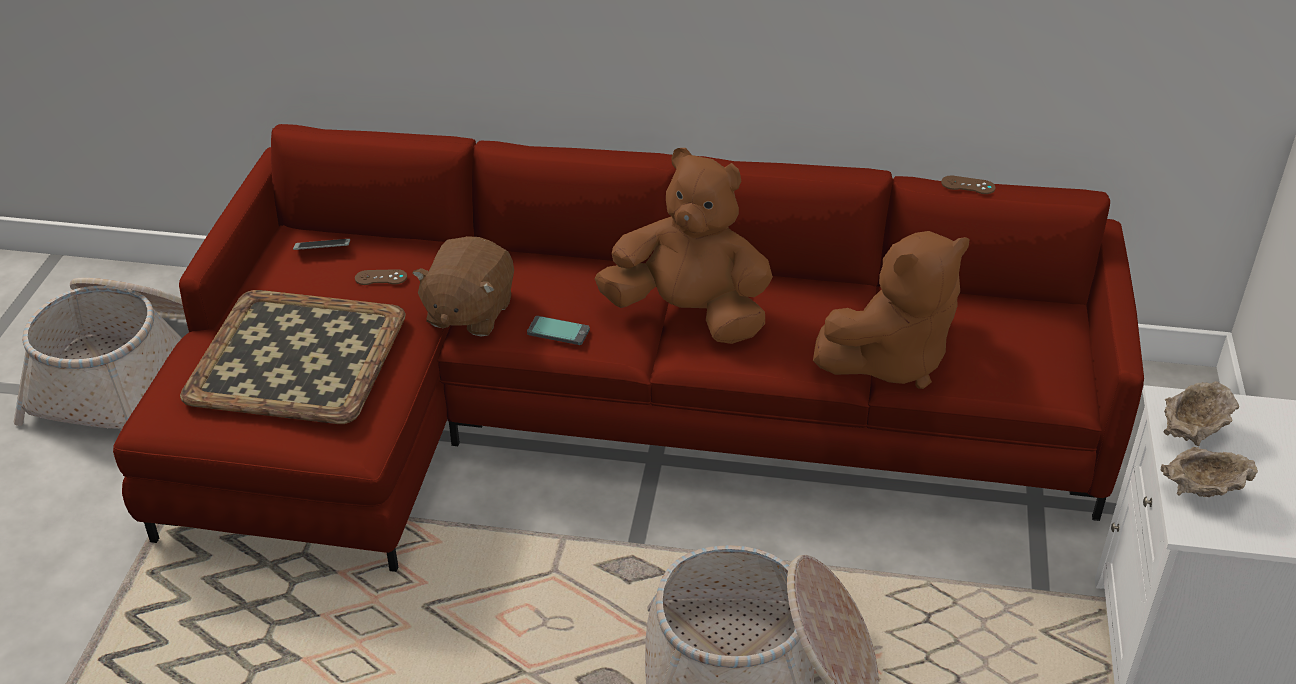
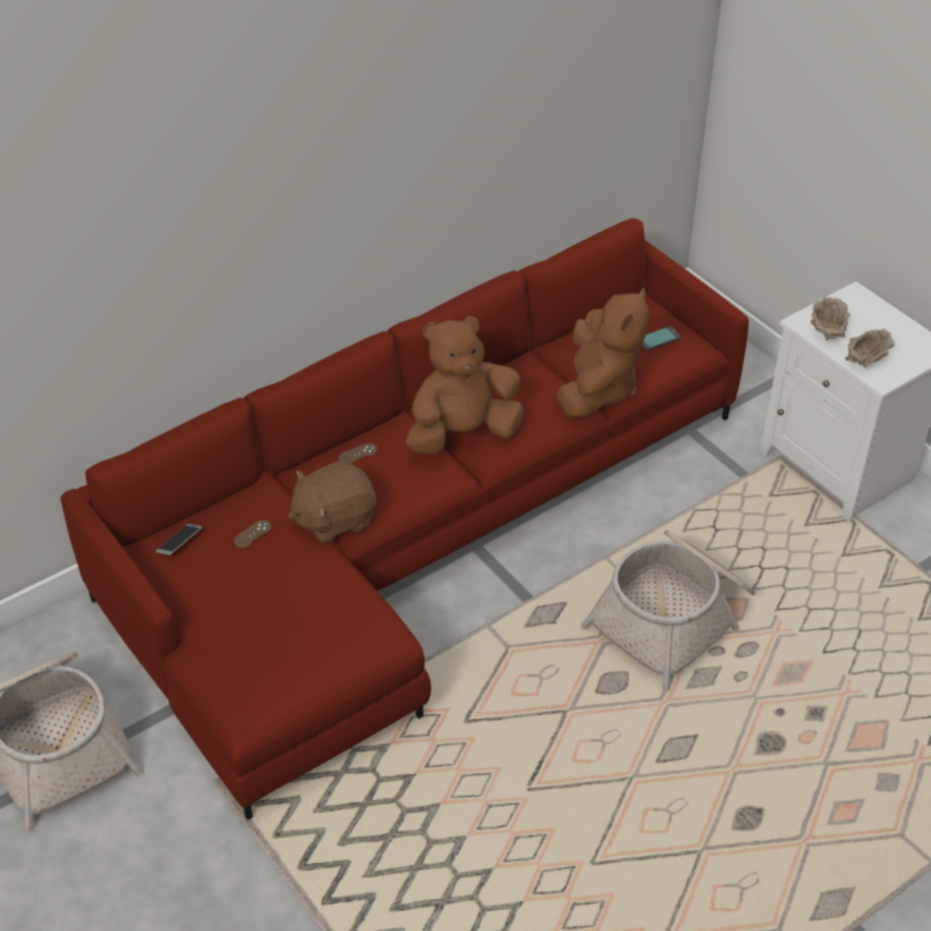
camera: 45 degrees left, 5 degrees up
tray [180,290,406,424] -> none
brown plush toy [412,236,514,337] -> brown plush toy turned 90 degrees clockwise [288,461,376,544]
phone [527,316,590,345] -> phone moved to [641,326,681,351]
brown game controller [941,175,995,194] -> brown game controller moved to [339,443,377,464]

